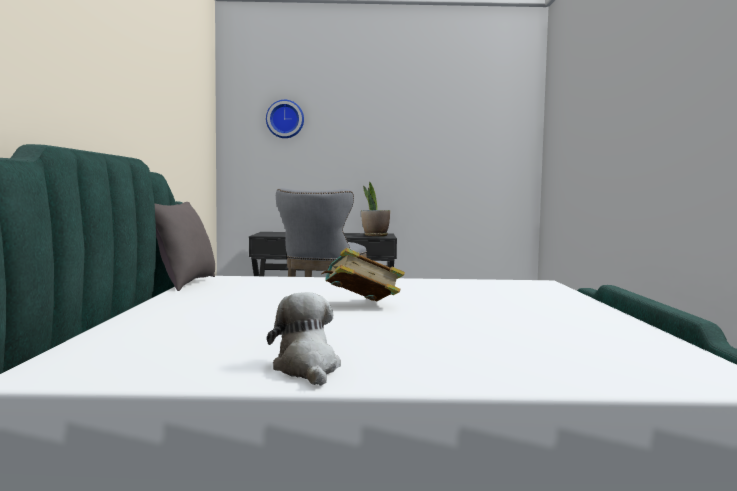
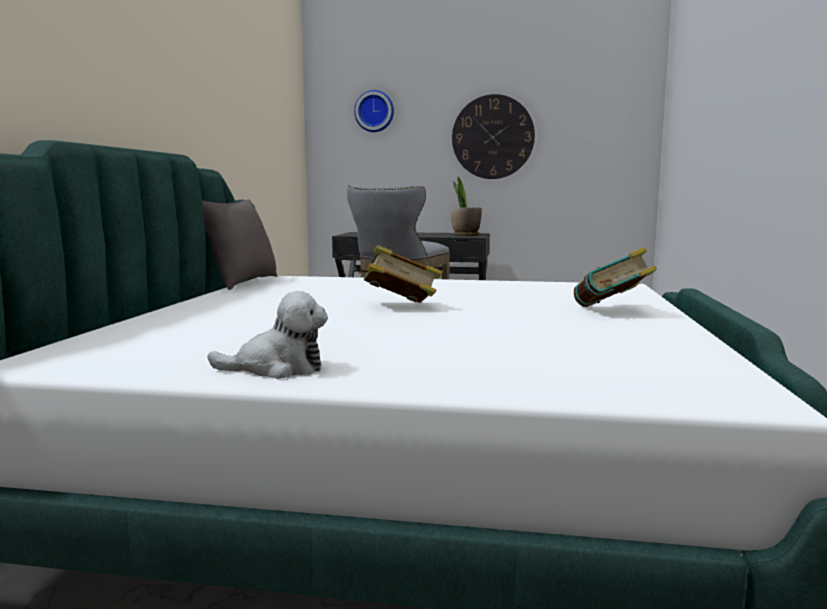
camera: 10 degrees right, 5 degrees up
plush toy [267,292,341,386] -> plush toy turned 90 degrees clockwise [207,291,328,379]
none -> wall clock [452,94,535,179]
none -> book [574,247,657,307]

